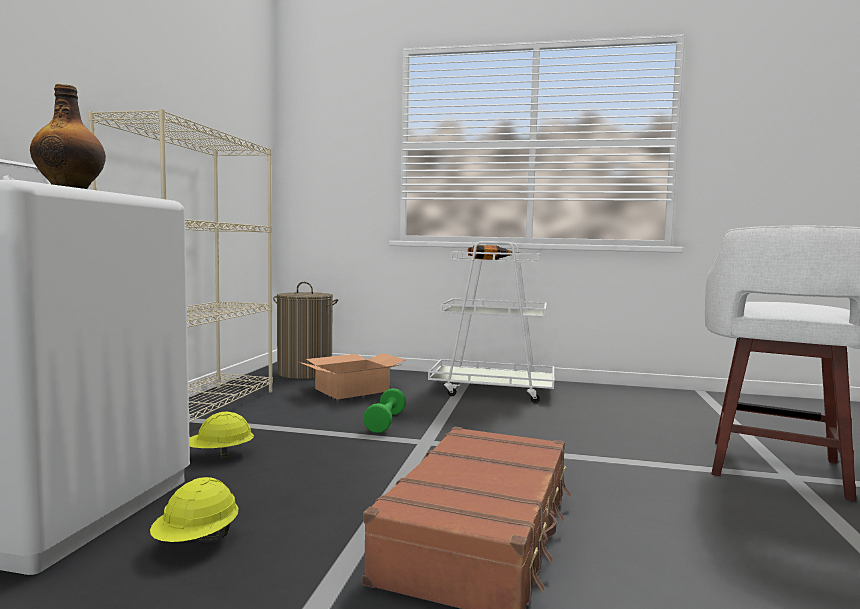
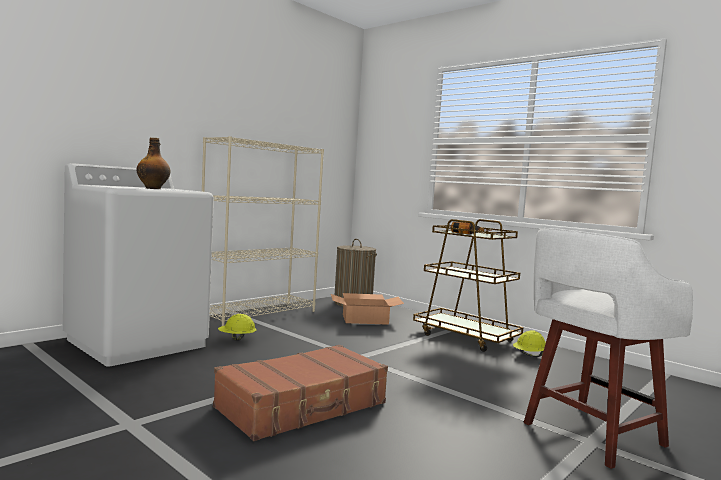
camera: 30 degrees right, 0 degrees up
yellow hard hat [150,477,239,543] -> yellow hard hat moved to [513,330,546,357]
green dumbbell [363,388,406,433] -> none
white cart [428,241,554,403] -> brown cart [413,219,524,352]

